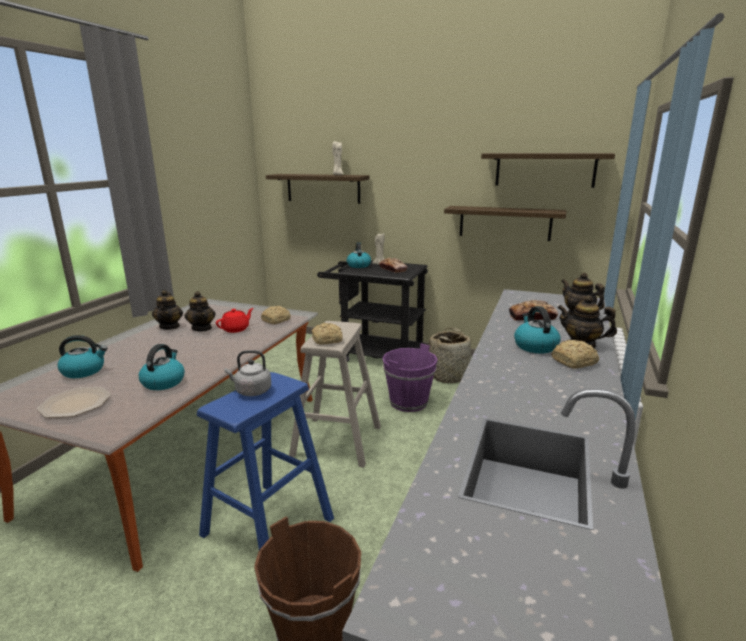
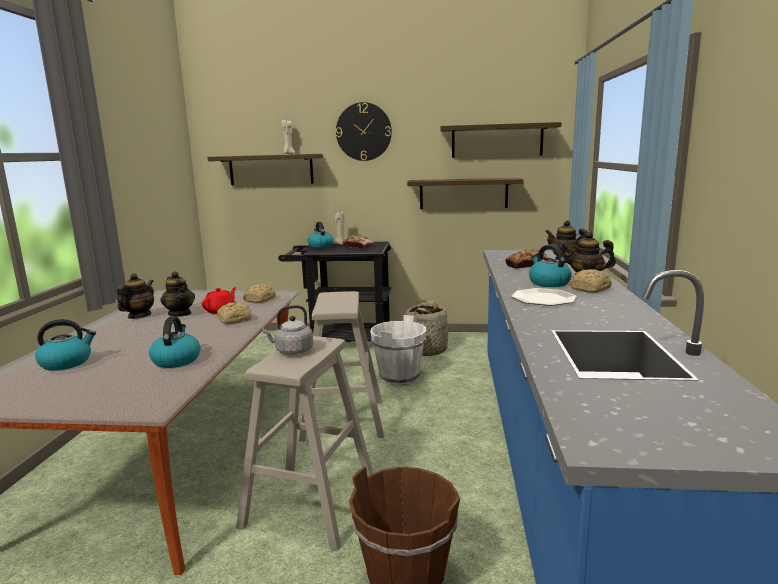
camera: 15 degrees left, 5 degrees down
plate [37,387,111,418] -> plate moved to [511,288,576,306]
teapot [152,290,183,330] -> teapot turned 135 degrees counterclockwise [117,273,154,319]
blue stool [197,372,334,550] -> beige stool [236,336,373,551]
bread [312,323,343,345] -> bread moved to [217,302,252,324]
purple bucket [382,343,437,412] -> white bucket [370,315,426,385]
none -> wall clock [336,102,392,161]

